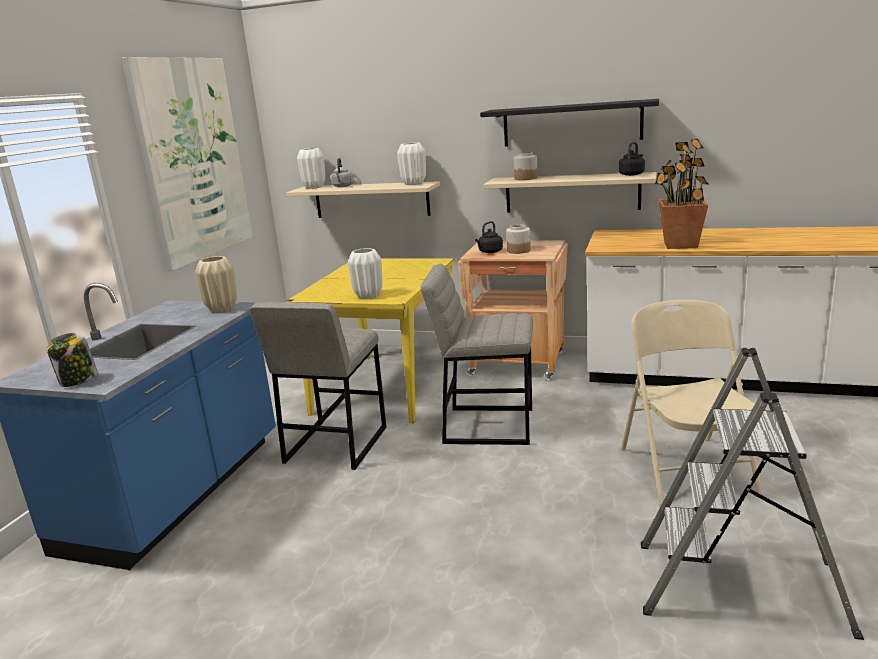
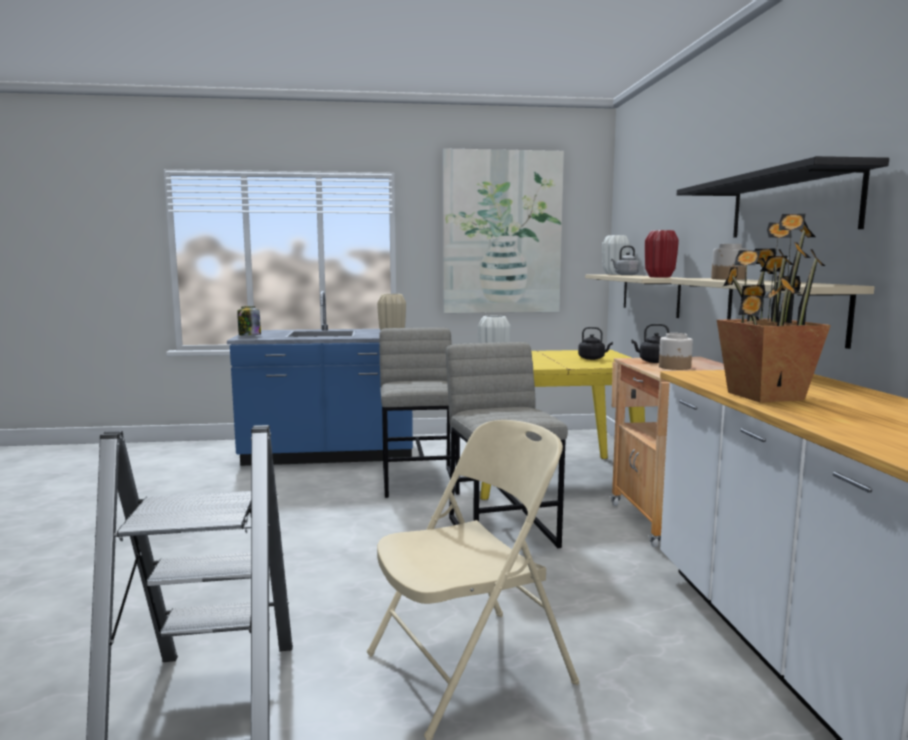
camera: 65 degrees right, 10 degrees down
grey chair [250,302,386,470] -> grey chair turned 90 degrees clockwise [379,328,460,498]
white vase [397,142,426,185] -> red vase [645,230,679,277]
black kettle [618,142,645,176] -> black kettle moved to [578,327,613,360]

